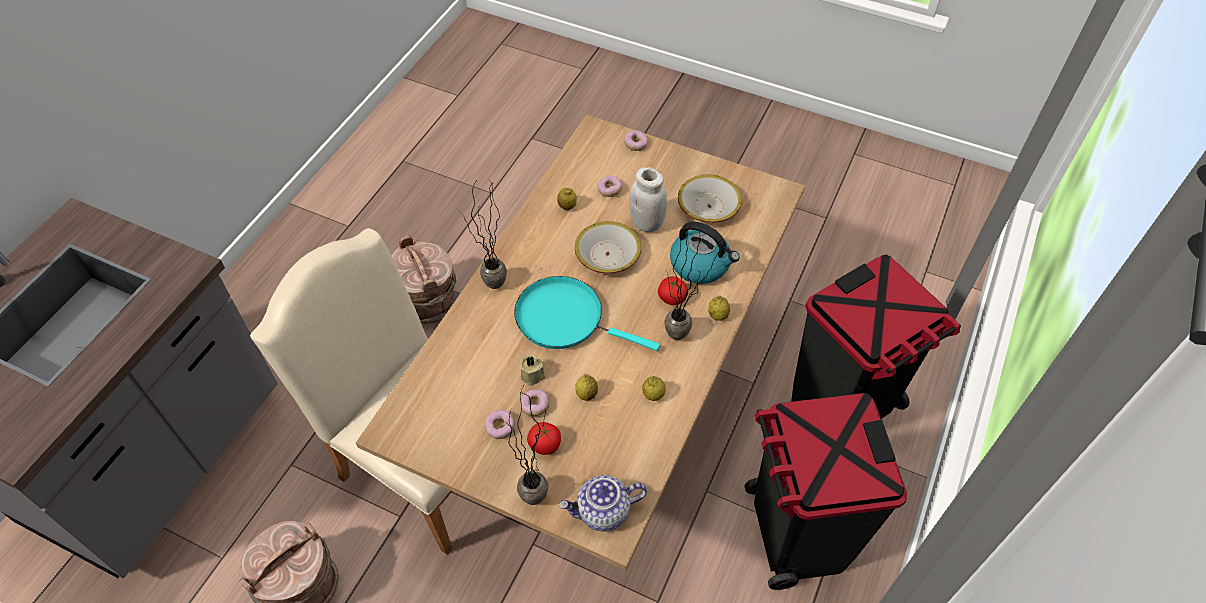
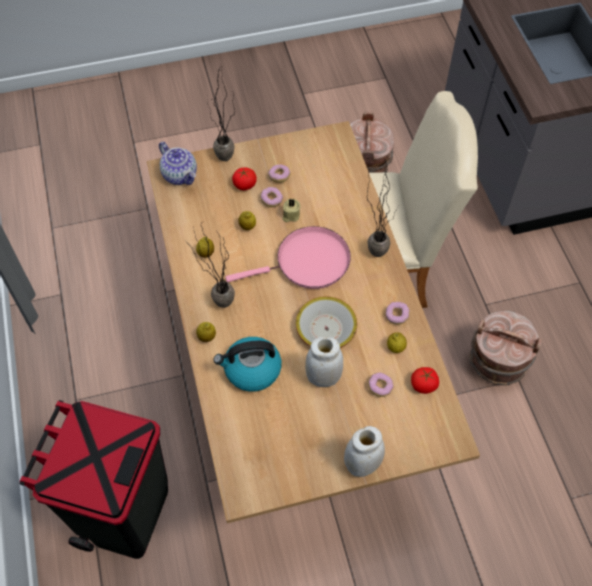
camera: 140 degrees right, 5 degrees up
turquoise frying pan [514,276,660,351] -> pink frying pan [225,226,351,289]
teapot [559,475,647,531] -> teapot turned 105 degrees clockwise [159,142,197,185]
donut [624,130,648,151] -> donut moved to [385,302,410,325]
tomato [658,276,688,305] -> tomato moved to [411,367,439,394]
bowl [678,175,742,223] -> none
black trash can [745,393,907,590] -> none
none -> white jar [344,426,385,477]

